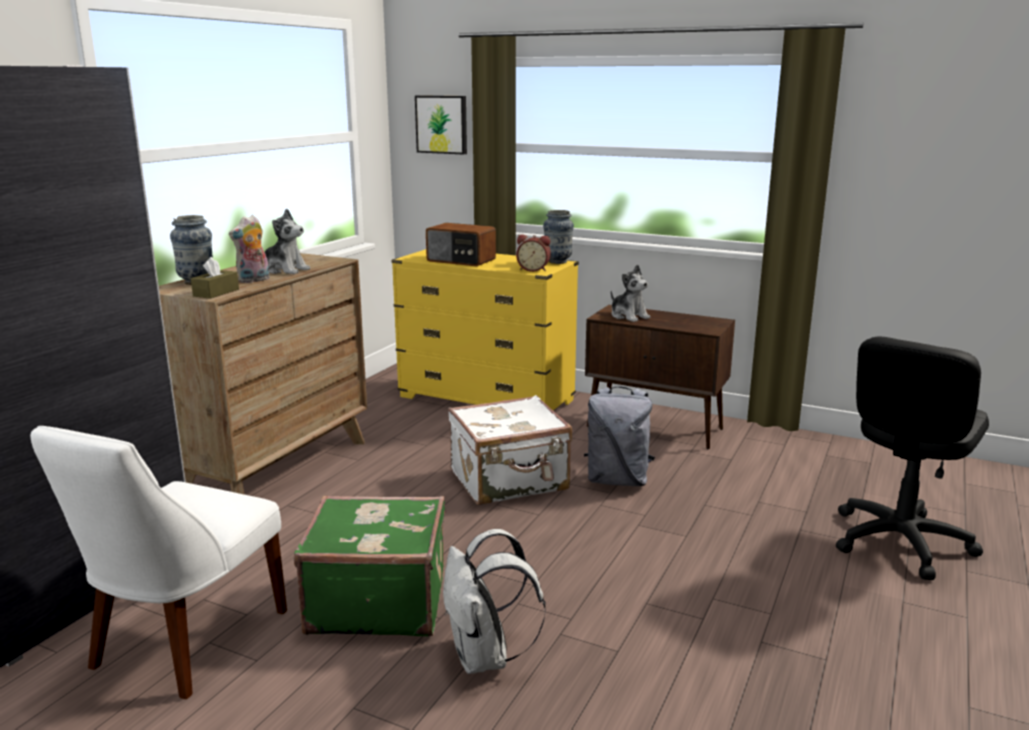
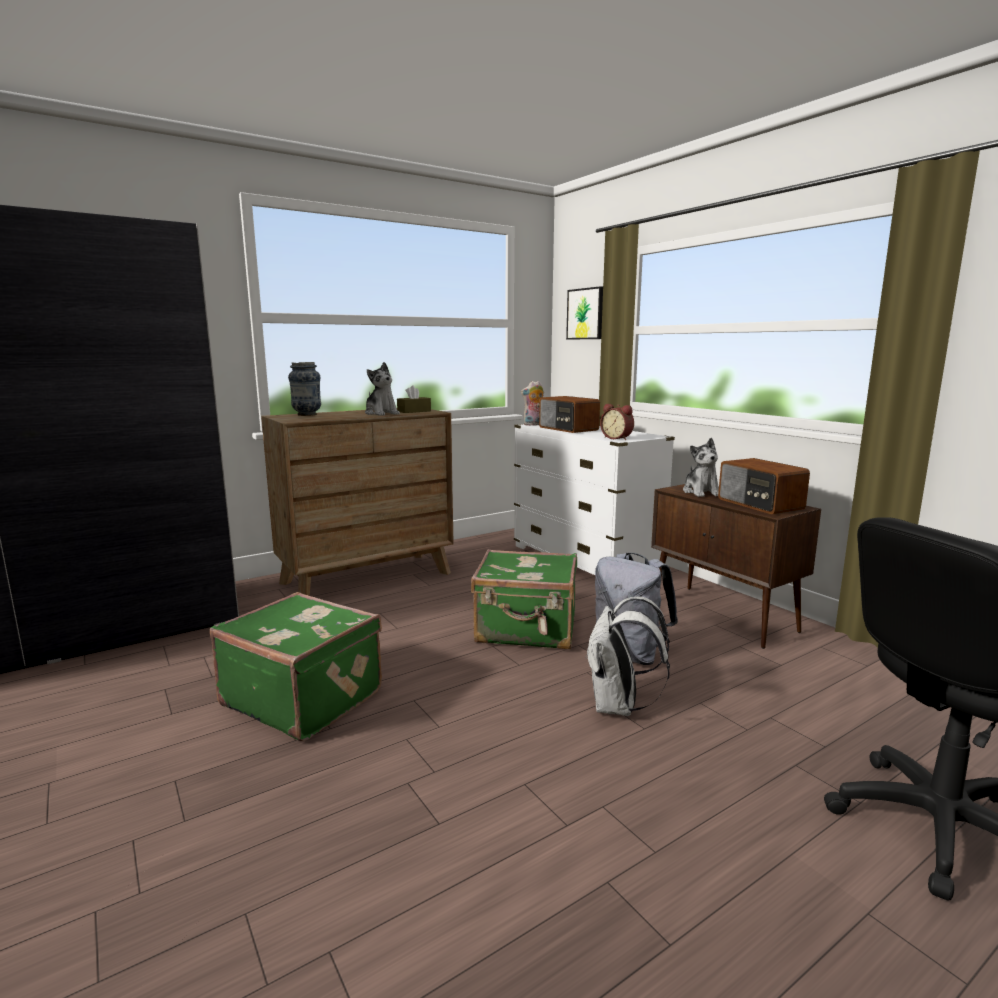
camera: 30 degrees right, 5 degrees down
white chair [30,426,287,699] -> none
brown tissue box [191,257,239,299] -> brown tissue box moved to [397,385,431,413]
plush toy [229,215,270,283] -> plush toy moved to [521,381,544,426]
yellow dresser [392,249,579,410] -> white dresser [514,424,675,575]
white backpack [443,529,546,674] -> white backpack moved to [585,596,670,716]
white suitcase [448,395,572,505] -> green suitcase [471,549,577,649]
vase [543,210,574,264] -> none
none -> radio [718,458,810,514]

